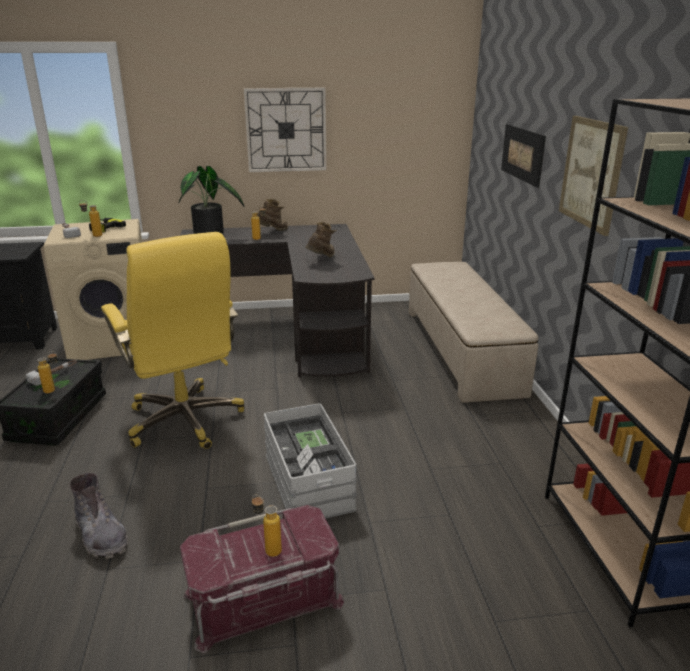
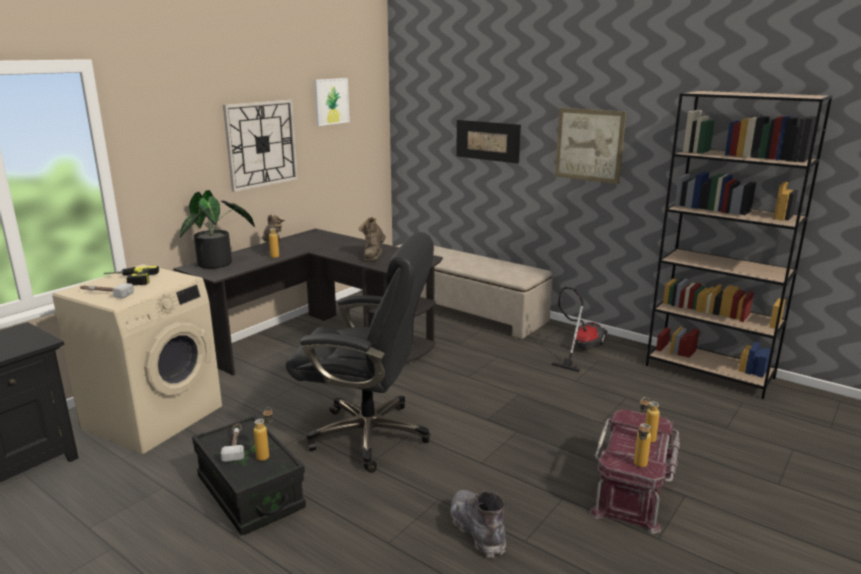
camera: 45 degrees left, 5 degrees down
grey boot [69,473,128,559] -> grey boot turned 120 degrees counterclockwise [450,490,506,558]
bottle [79,200,102,237] -> bottle moved to [634,423,651,467]
yellow office chair [101,232,245,449] -> black office chair [285,232,434,473]
grey storage box [264,403,357,519] -> none
brown boot [305,222,337,257] -> brown boot turned 150 degrees counterclockwise [358,217,386,262]
none -> picture [314,78,350,126]
none -> vacuum cleaner [551,287,608,372]

